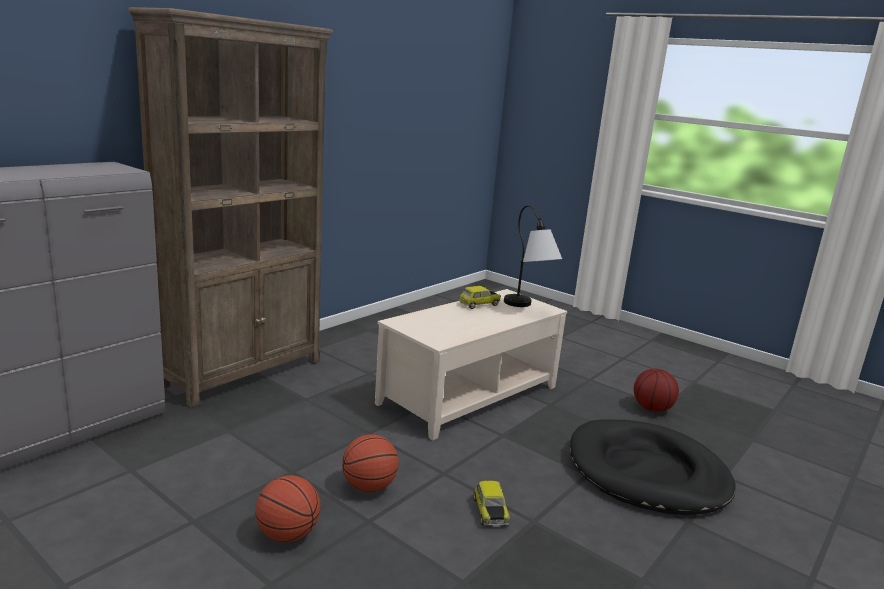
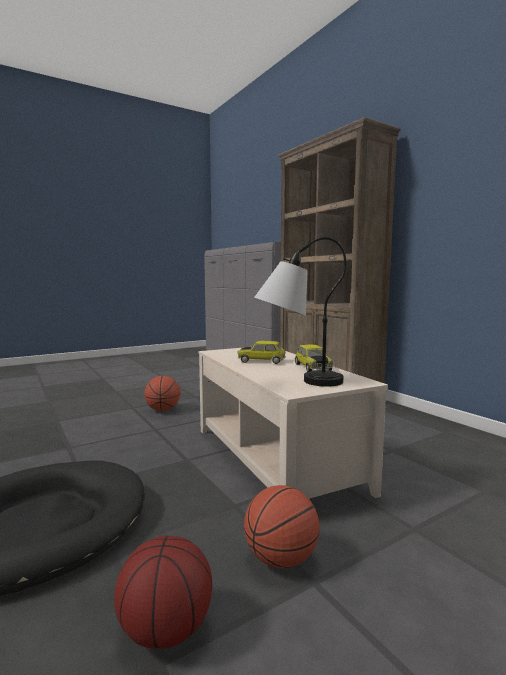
camera: 110 degrees right, 10 degrees down
basketball [255,475,320,542] -> basketball moved to [244,485,319,568]
toy car [473,480,510,527] -> toy car moved to [237,341,286,364]

